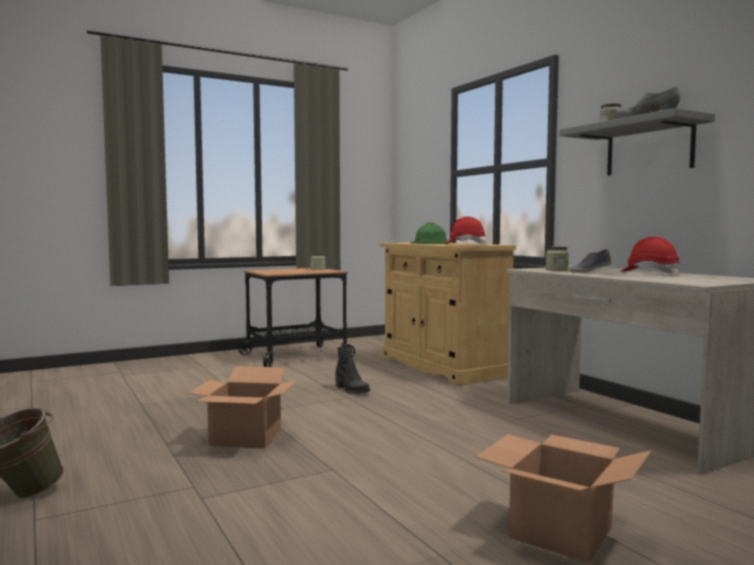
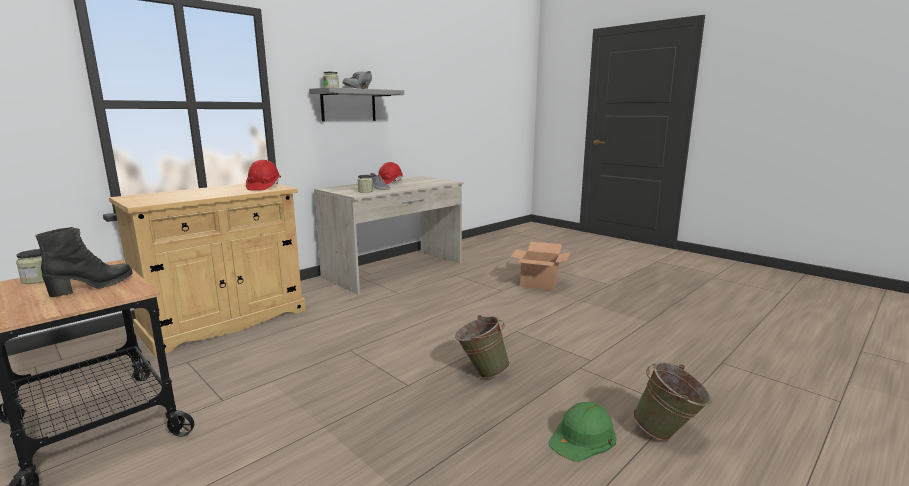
camera: 105 degrees left, 10 degrees up
cardboard box [189,366,297,449] -> green bucket [455,315,510,378]
black boot [335,347,370,394] -> black boot moved to [35,227,132,297]
green hard hat [410,223,449,244] -> green hard hat moved to [549,402,616,462]

